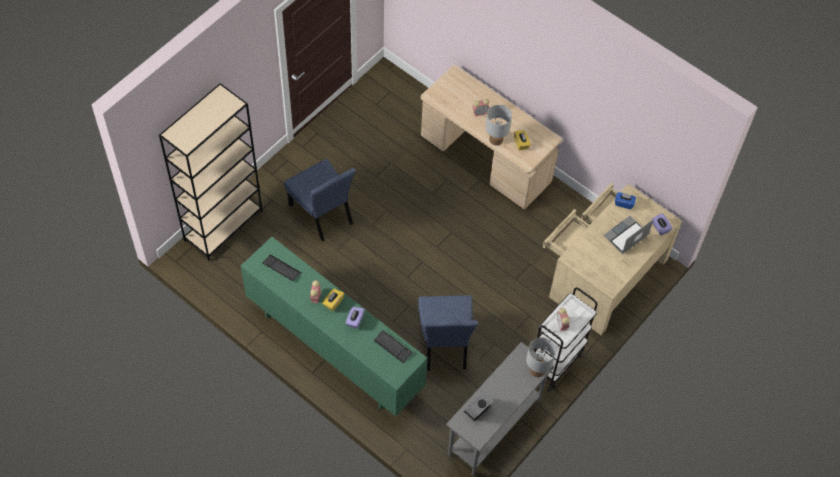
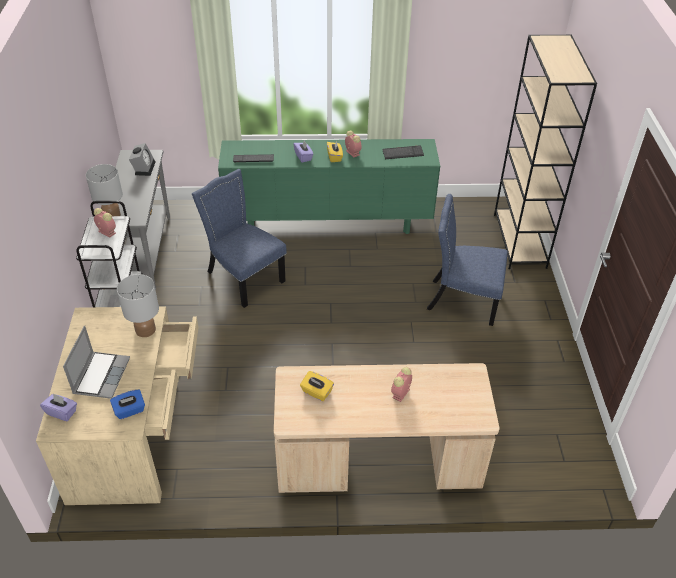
camera: 140 degrees right, 15 degrees down
grey table lamp [486,105,512,146] -> grey table lamp moved to [117,274,159,337]

